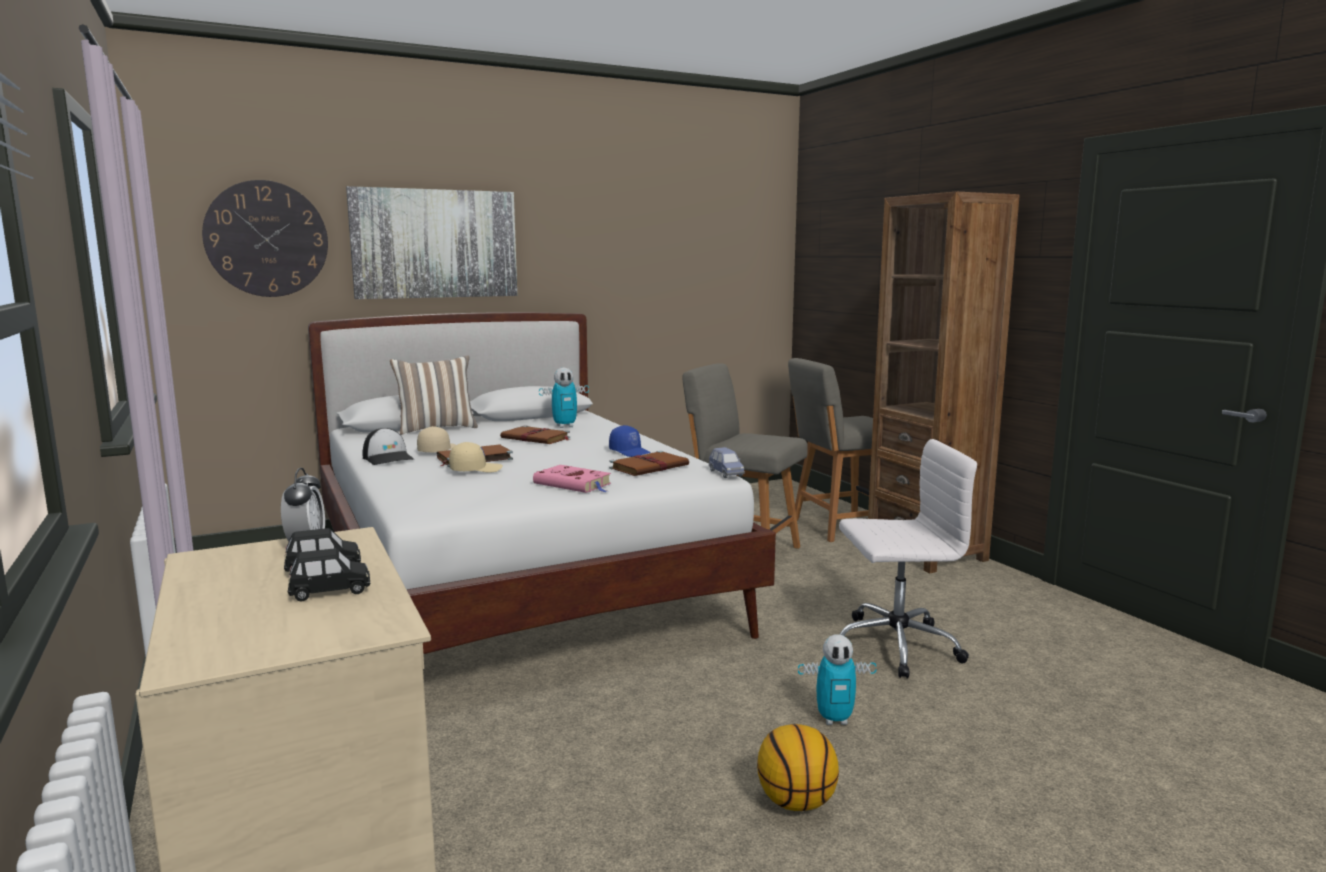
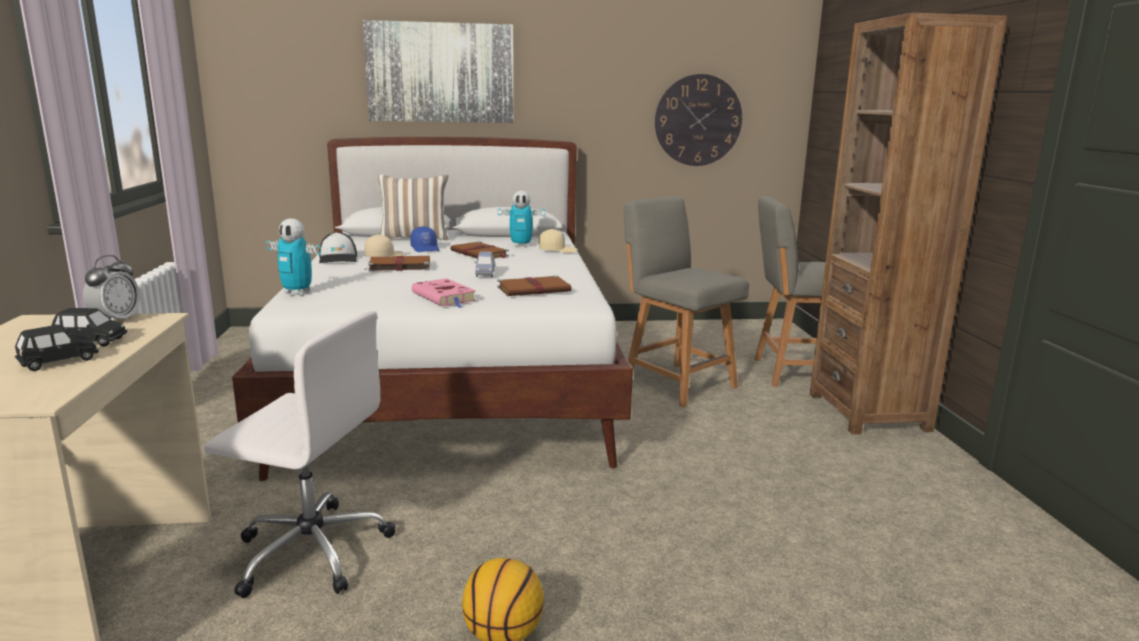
camera: 20 degrees right, 5 degrees up
wall clock [202,180,328,297] -> wall clock moved to [655,74,742,166]
black toy car [288,548,370,601] -> black toy car turned 45 degrees counterclockwise [14,325,99,371]
beige cap [449,442,503,473] -> beige cap moved to [539,229,577,253]
blue cap [609,425,651,457] -> blue cap moved to [410,226,440,252]
blue toy car [709,447,745,478] -> blue toy car moved to [474,251,495,277]
toy robot [798,634,877,725] -> toy robot moved to [266,218,321,295]
white office chair [839,439,977,679] -> white office chair moved to [204,311,395,598]

